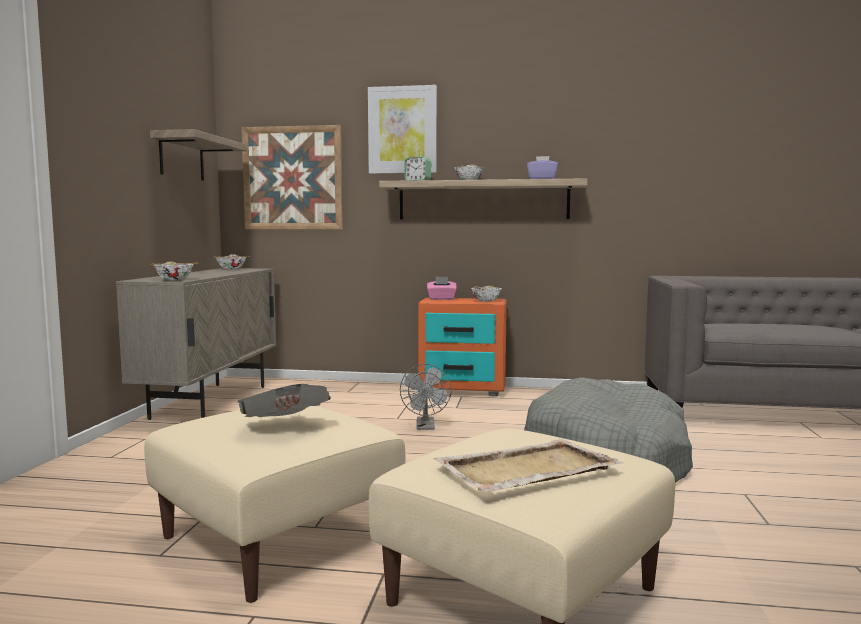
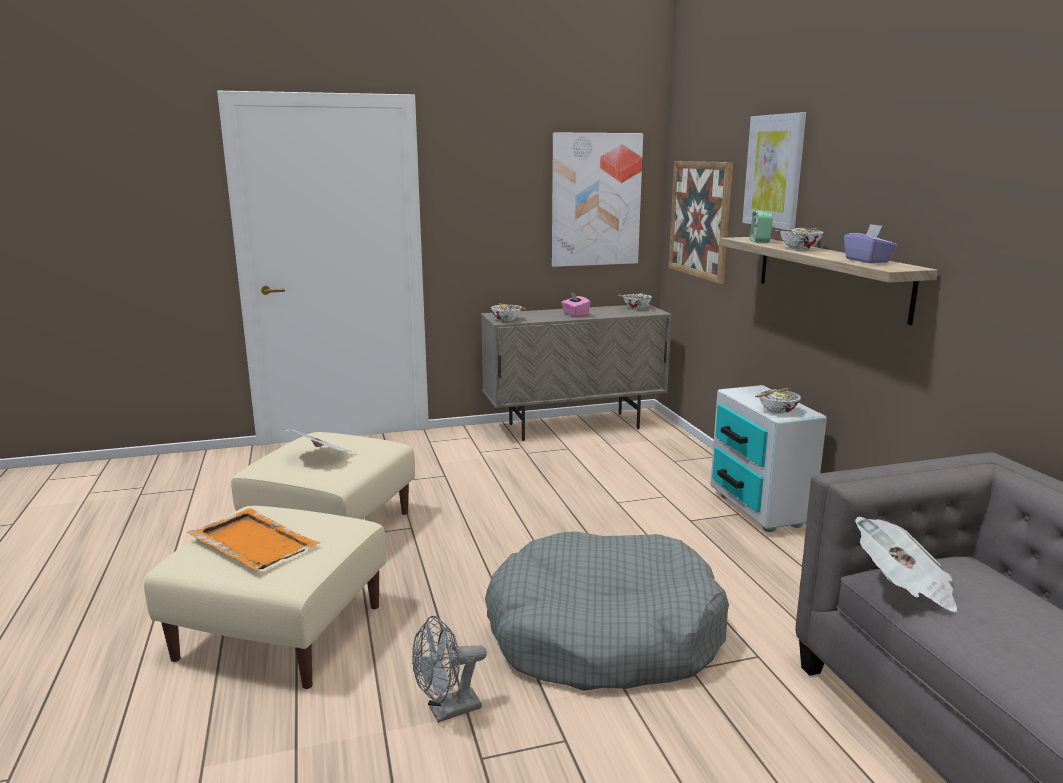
camera: 65 degrees right, 10 degrees up
shelf [150,129,247,181] -> picture [552,132,643,267]
grey fan [400,364,452,430] -> grey fan moved to [412,616,487,723]
orange nightstand [418,298,507,396] -> white nightstand [710,385,827,532]
pink tissue box [427,276,457,300] -> pink tissue box moved to [561,291,591,317]
beige tray [434,439,623,492] -> orange tray [187,508,321,569]
none -> newspaper [855,517,958,612]

